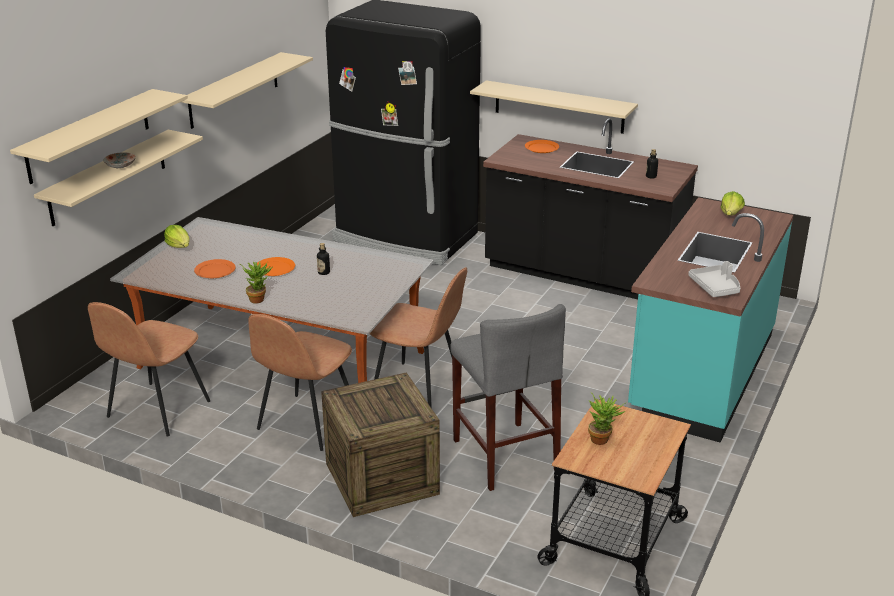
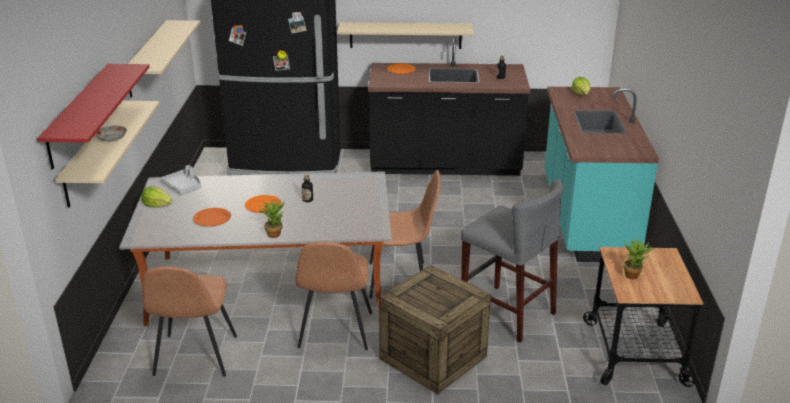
camera: 25 degrees left, 0 degrees up
beige shelf [10,89,188,184] -> red shelf [37,64,149,170]
grey tray [688,261,740,297] -> grey tray moved to [160,165,201,195]

